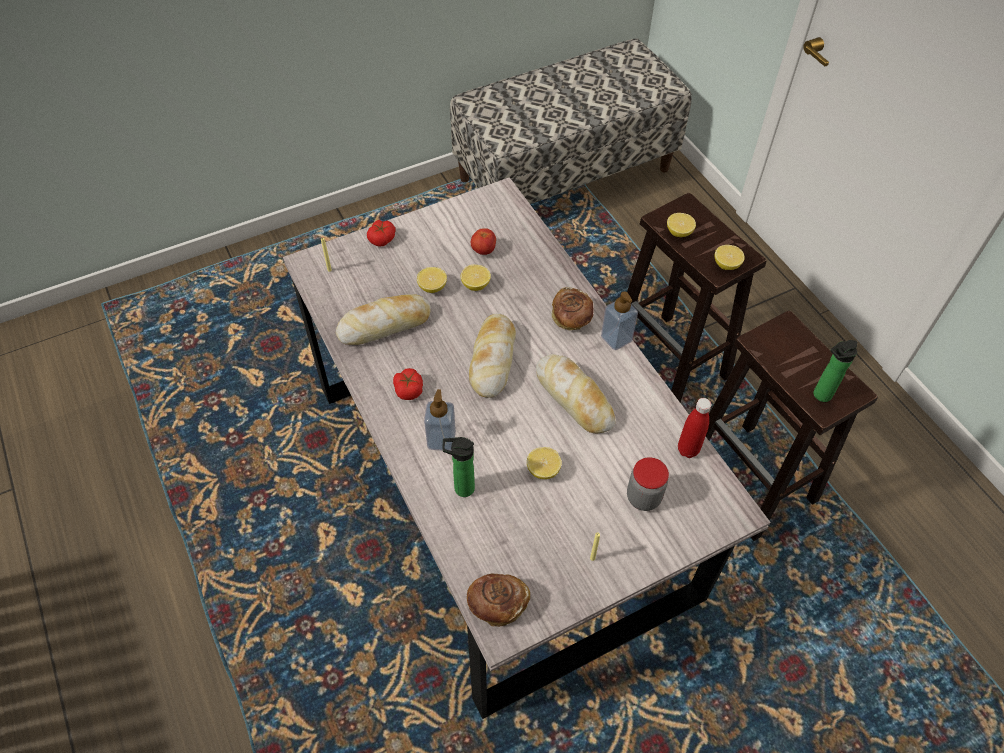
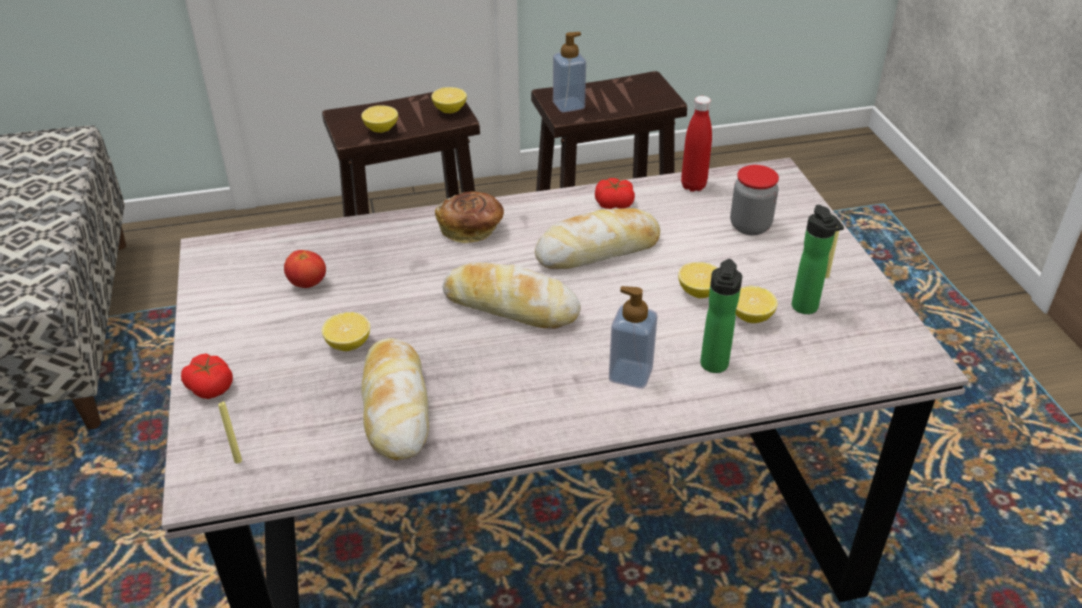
camera: 75 degrees left, 15 degrees down
tomato [393,368,423,400] -> tomato moved to [595,178,635,209]
lemon [461,265,491,291] -> lemon moved to [736,286,778,323]
bread [467,574,530,627] -> none
soap dispenser [601,291,638,350] -> soap dispenser moved to [553,32,586,113]
bottle [813,340,858,402] -> bottle moved to [792,205,844,314]

